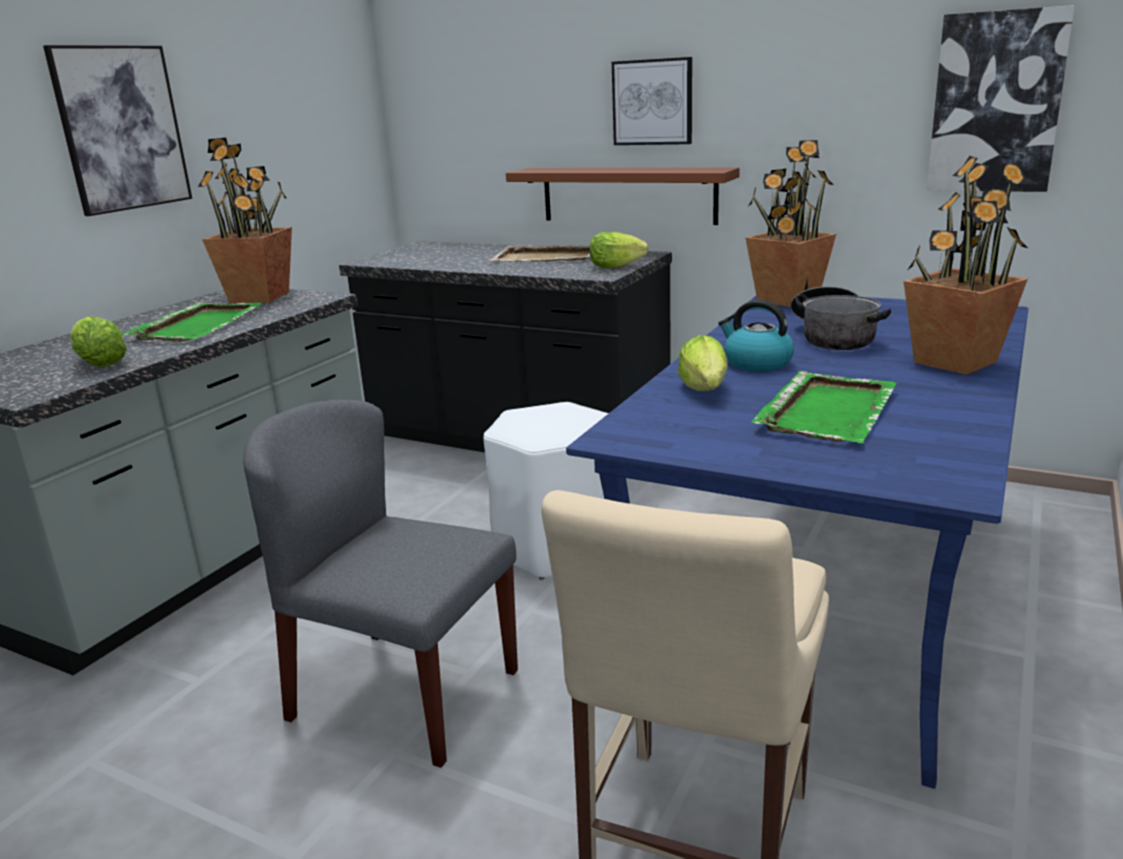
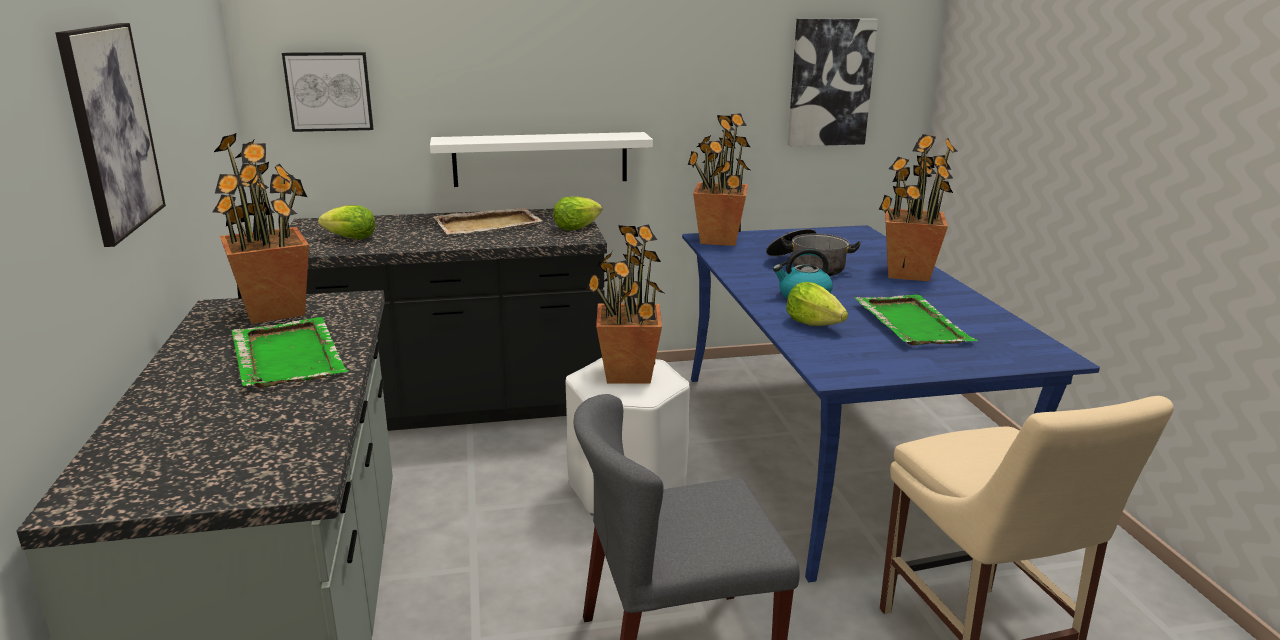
camera: 40 degrees left, 0 degrees up
lettuce [70,316,127,367] -> lettuce moved to [318,205,376,239]
brown shelf [506,167,740,225] -> white shelf [430,132,653,187]
picture [612,57,692,145] -> picture moved to [282,52,373,132]
none -> potted plant [586,224,664,384]

